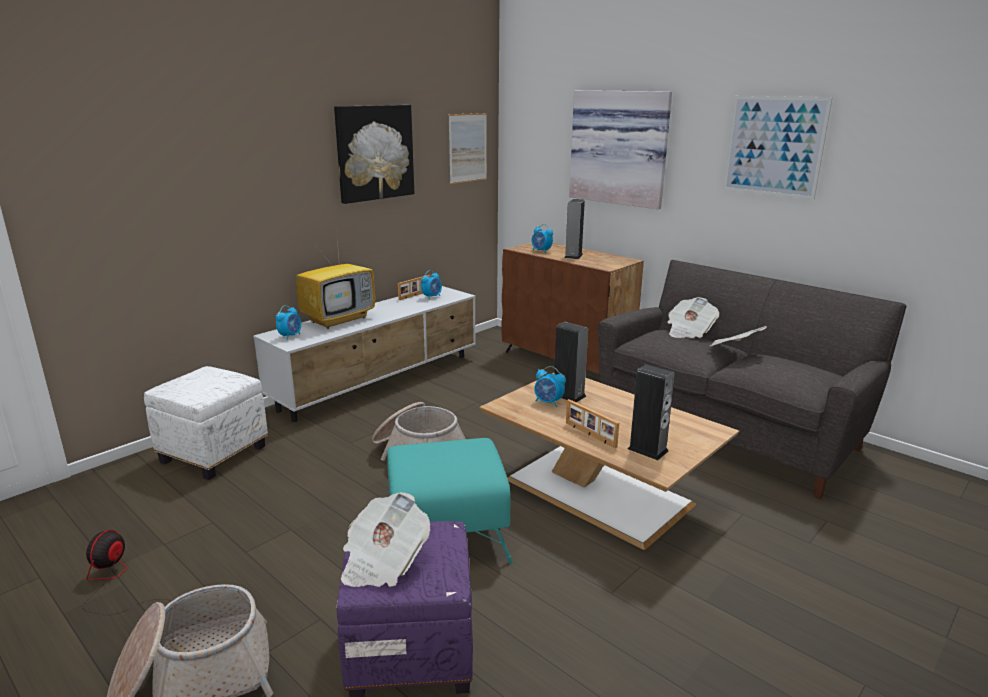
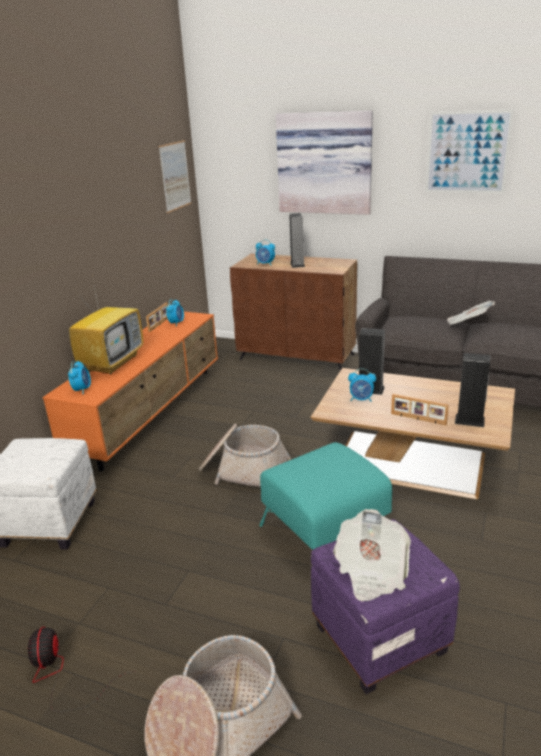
camera: 20 degrees left, 5 degrees up
white tv stand [253,286,476,422] -> orange tv stand [43,312,218,471]
picture [334,105,414,204] -> none
newspaper [667,297,719,338] -> none

